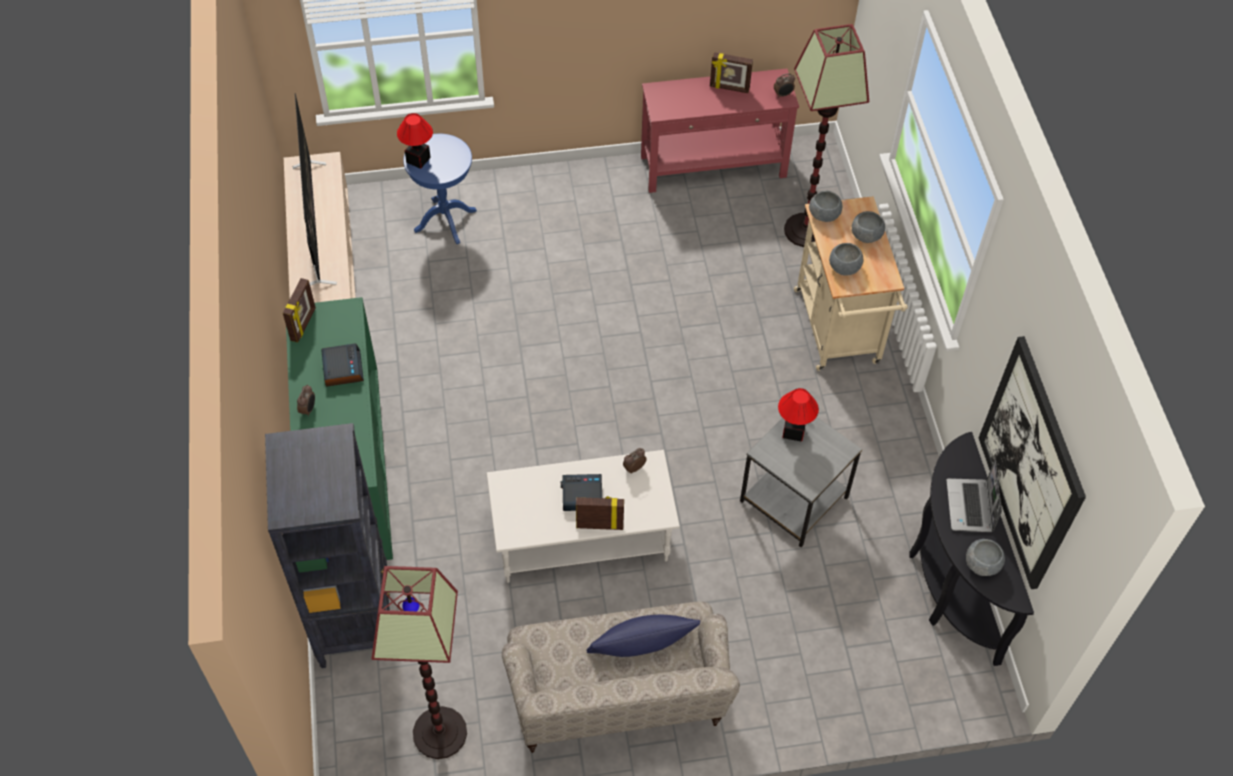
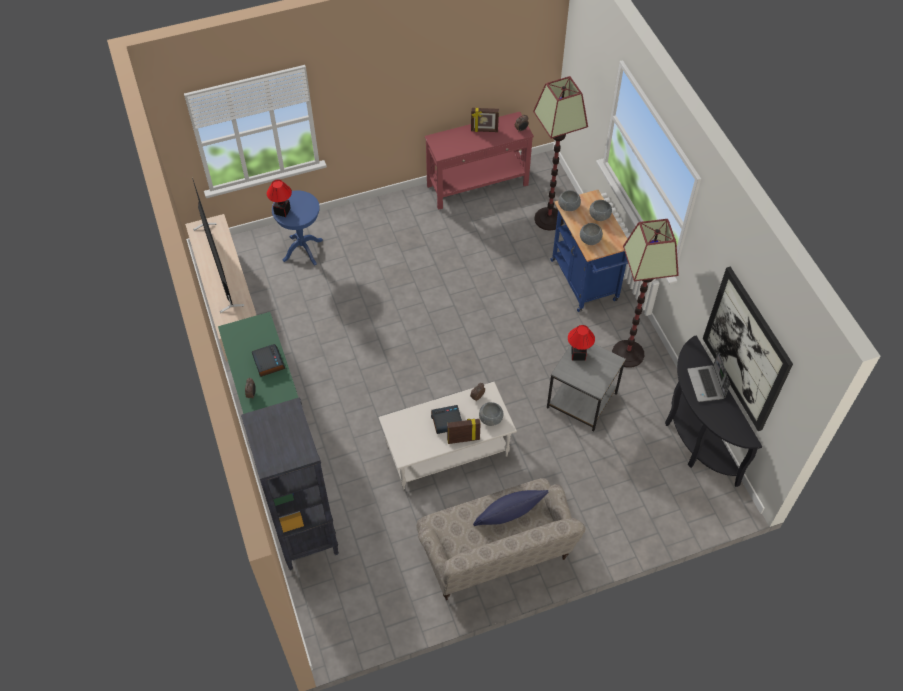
camera: 10 degrees left, 0 degrees up
picture frame [283,278,316,342] -> none
floor lamp [371,566,467,759] -> floor lamp moved to [612,219,679,368]
beige cart [794,196,908,371] -> blue cart [550,190,628,312]
grey bowl [966,539,1005,576] -> grey bowl moved to [479,402,503,426]

